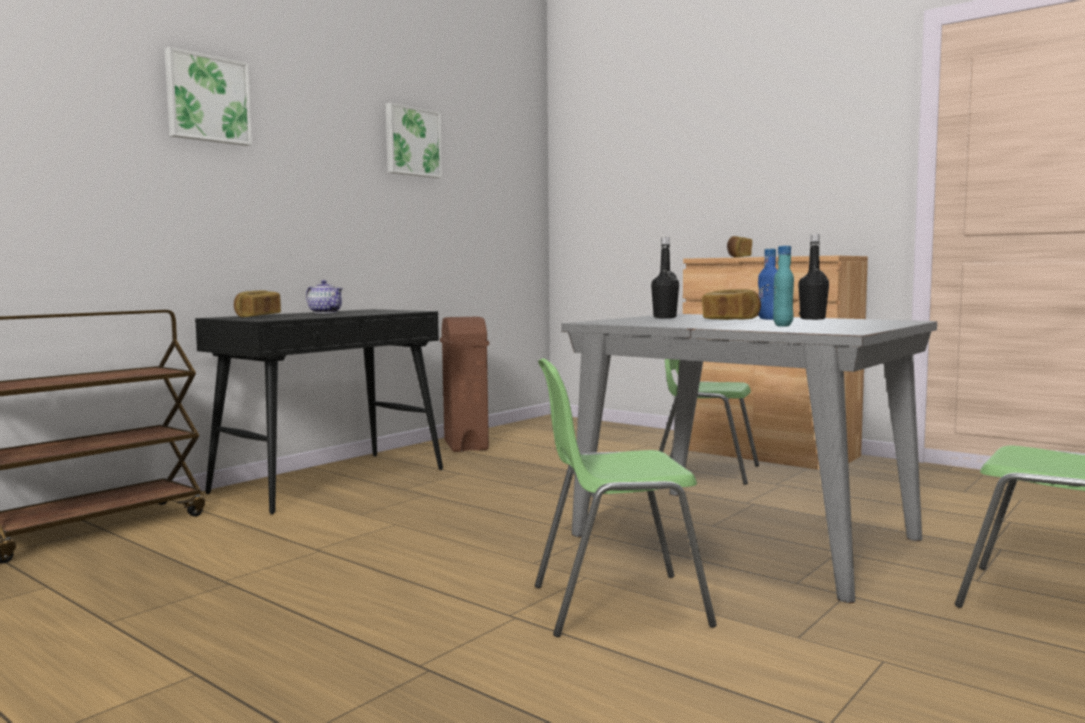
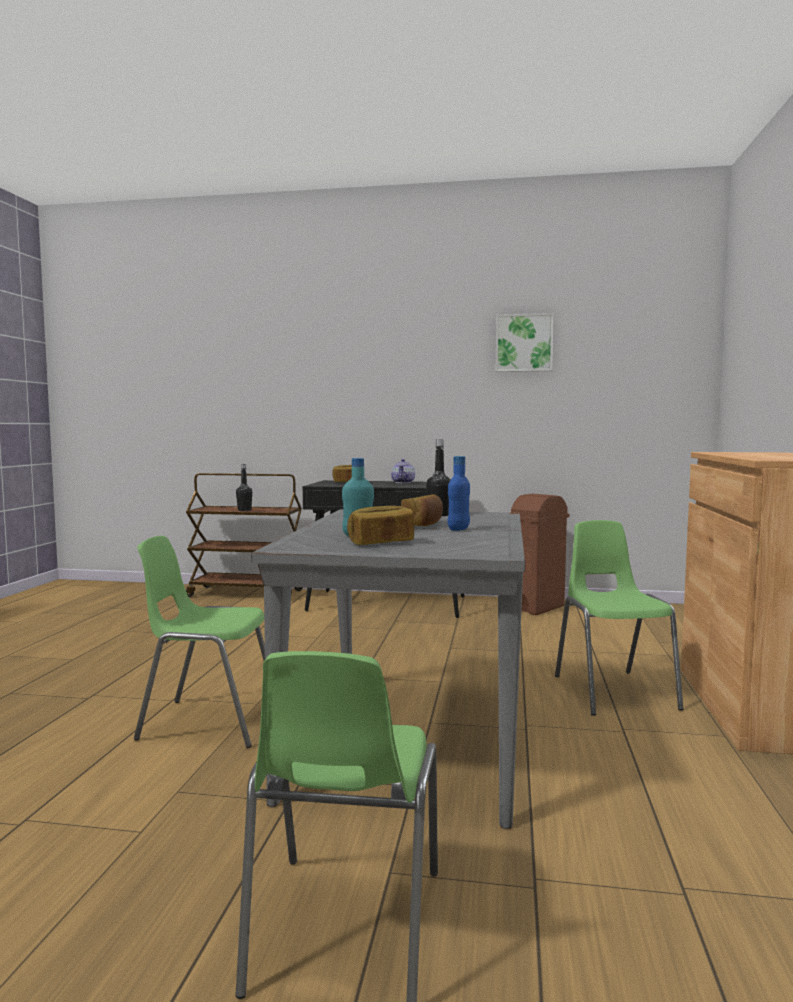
camera: 60 degrees right, 0 degrees up
picture [165,47,252,146] -> none
green chair [535,358,717,637] -> green chair turned 45 degrees counterclockwise [134,536,265,748]
bread [727,236,752,257] -> bread moved to [347,506,414,545]
black bottle [798,234,829,320] -> black bottle moved to [236,464,252,511]

